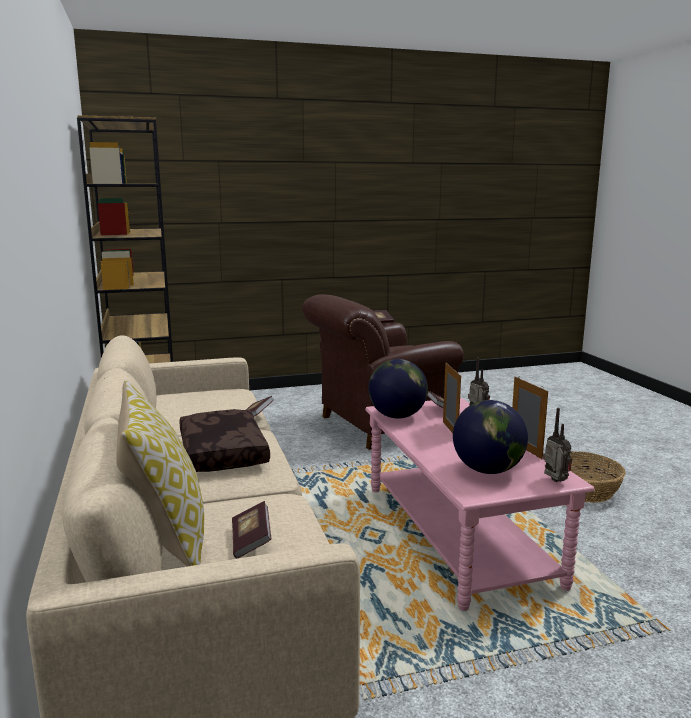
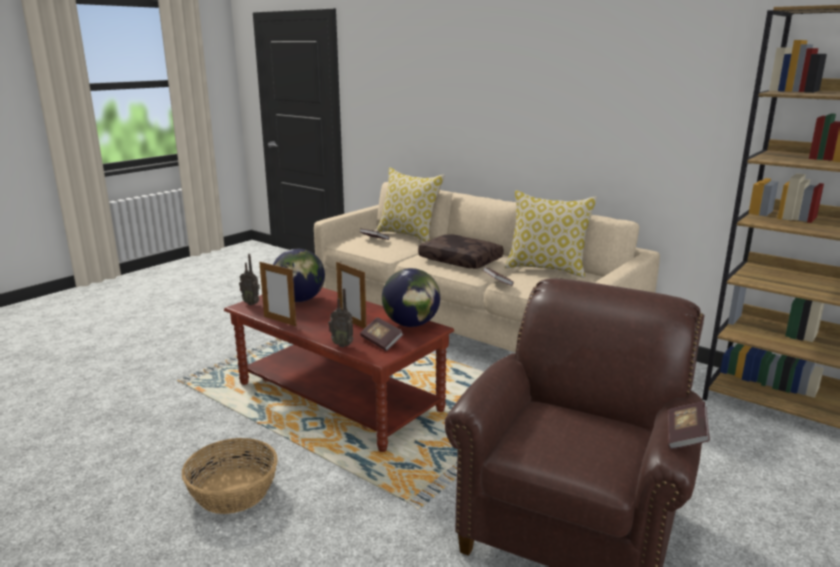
camera: 145 degrees right, 5 degrees up
pink coffee table [365,398,595,611] -> brown coffee table [224,287,454,452]
none -> pillow [505,190,597,278]

